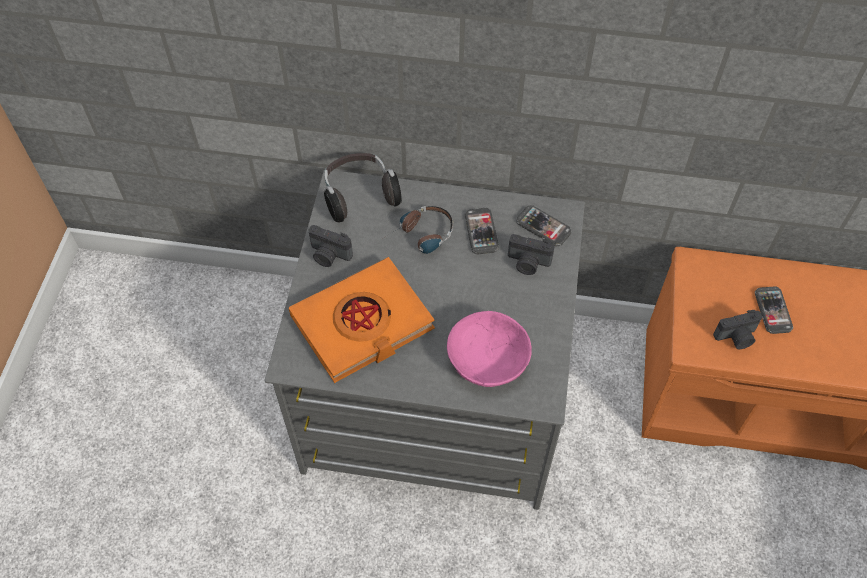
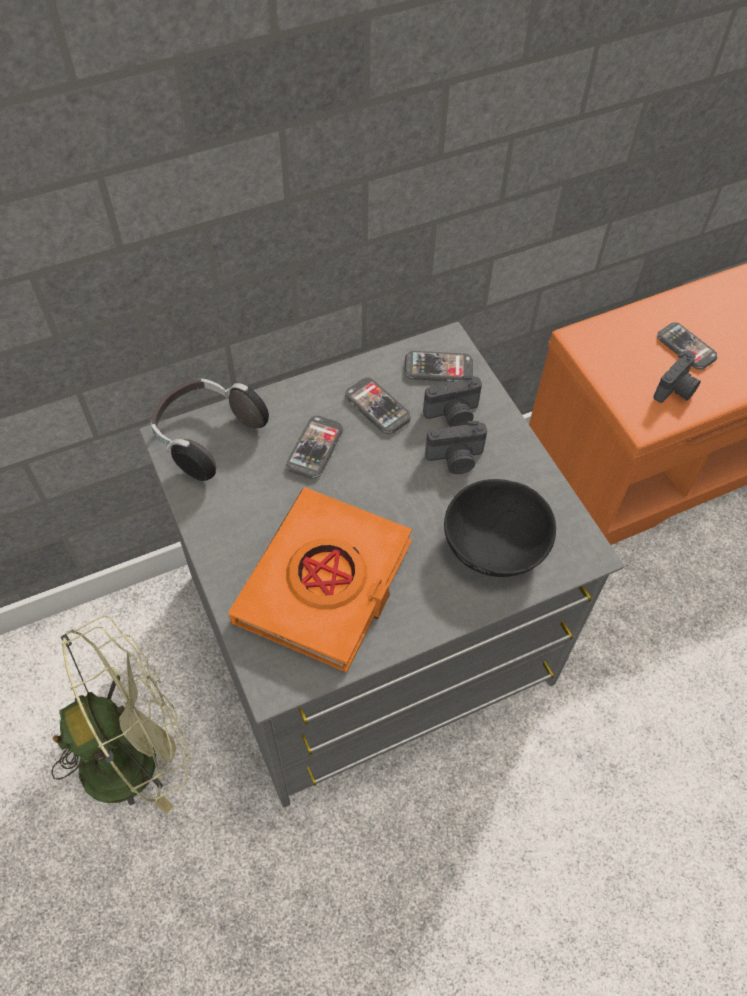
camera: 35 degrees left, 0 degrees up
camera [309,225,353,267] -> camera moved to [425,421,487,474]
headphones [383,206,453,254] -> phone [286,415,344,479]
pink bowl [447,311,532,387] -> black bowl [444,479,556,577]
none -> green fan [52,615,191,814]

